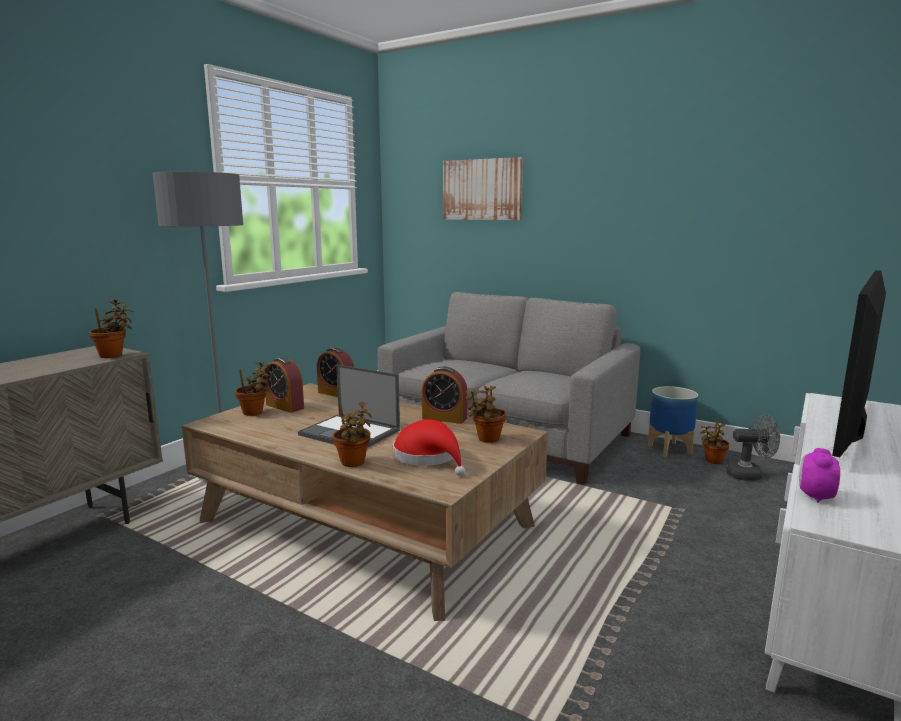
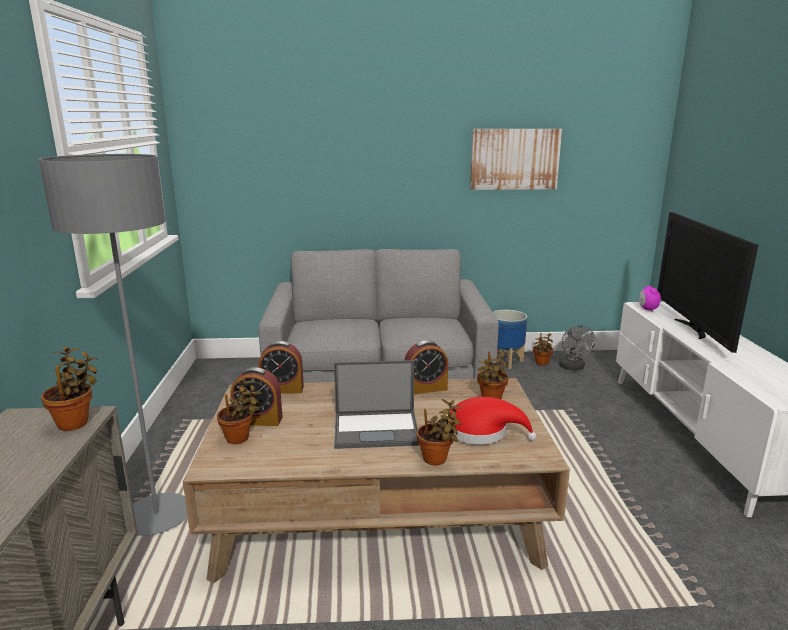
camera: 35 degrees left, 5 degrees up
picture [443,157,523,220] -> picture moved to [470,129,562,190]
grey fan [726,414,780,481] -> grey fan turned 120 degrees clockwise [559,325,596,370]
alarm clock [799,448,840,503] -> alarm clock moved to [639,286,661,312]

